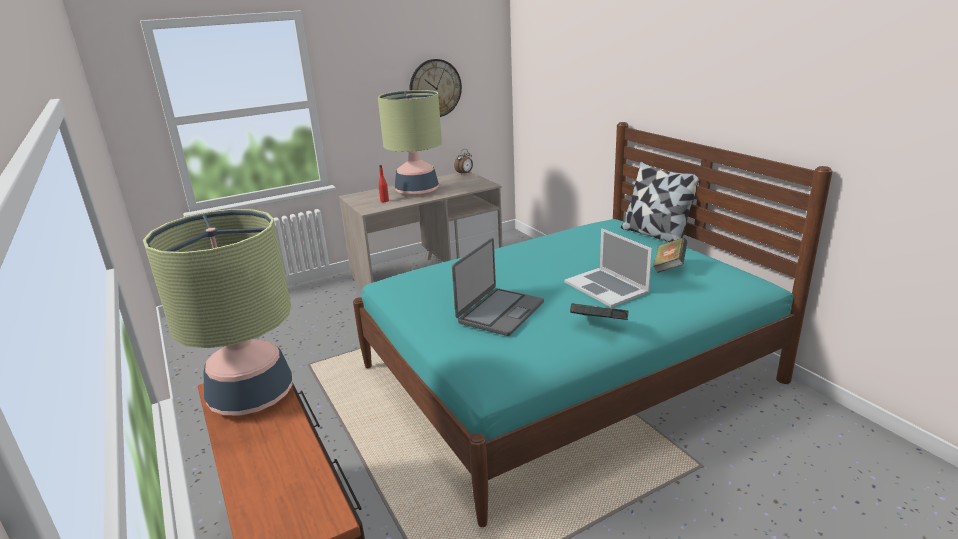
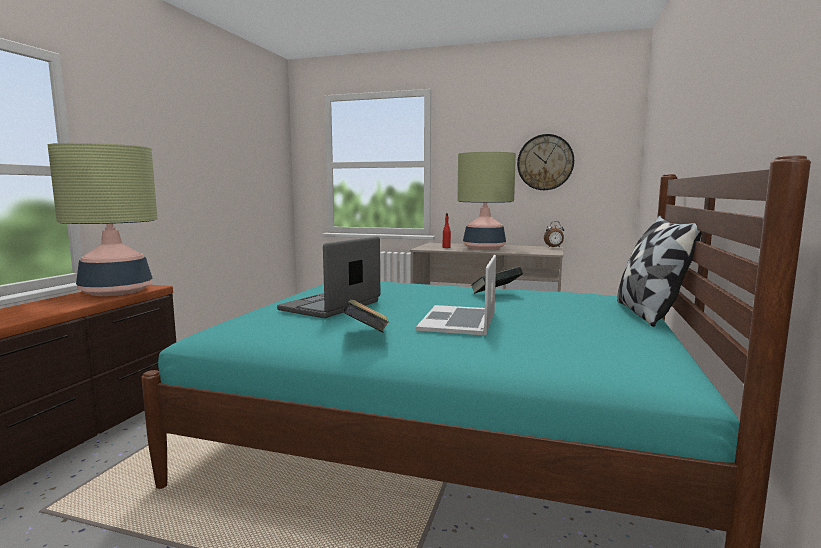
camera: 45 degrees right, 15 degrees down
laptop [452,238,544,336] -> laptop turned 135 degrees clockwise [277,236,380,318]
book [653,237,687,273] -> book moved to [470,267,523,294]

